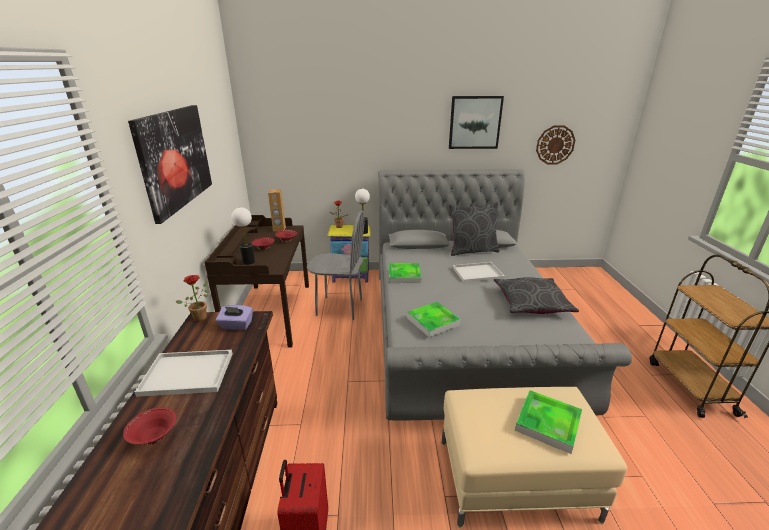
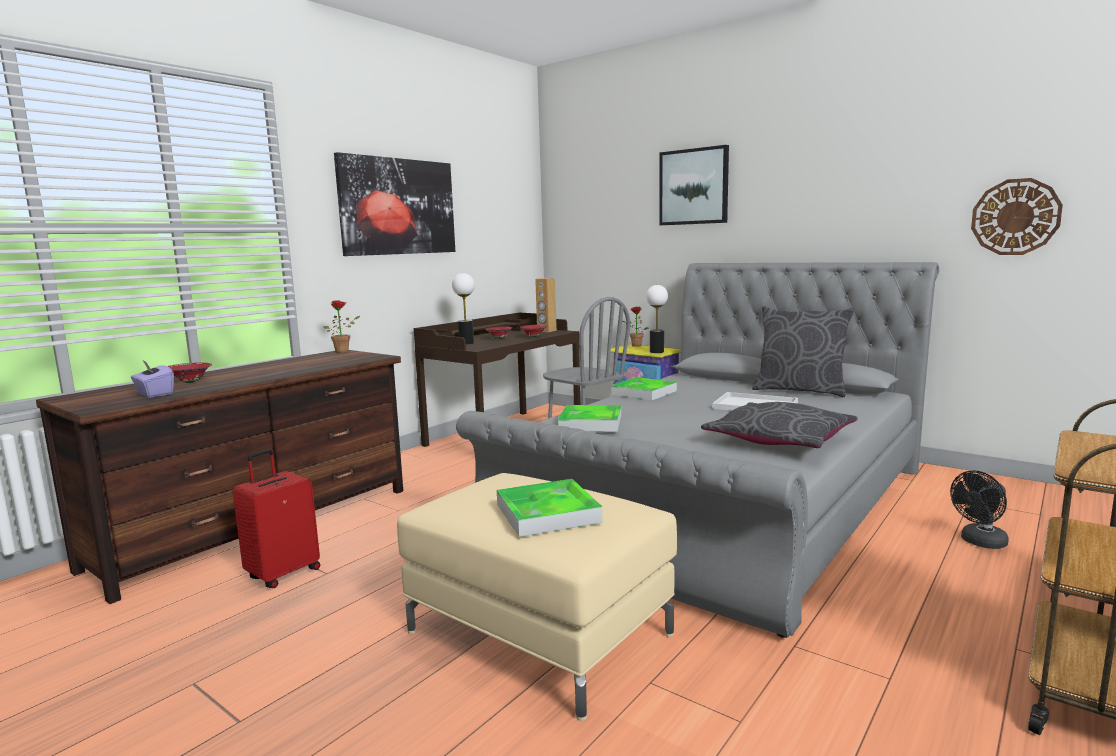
camera: 40 degrees right, 15 degrees down
white tray [135,350,232,397] -> none
purple tissue box [216,305,253,330] -> purple tissue box moved to [131,361,174,398]
picture [449,96,504,149] -> picture moved to [659,145,729,225]
none -> black fan [950,471,1009,549]

